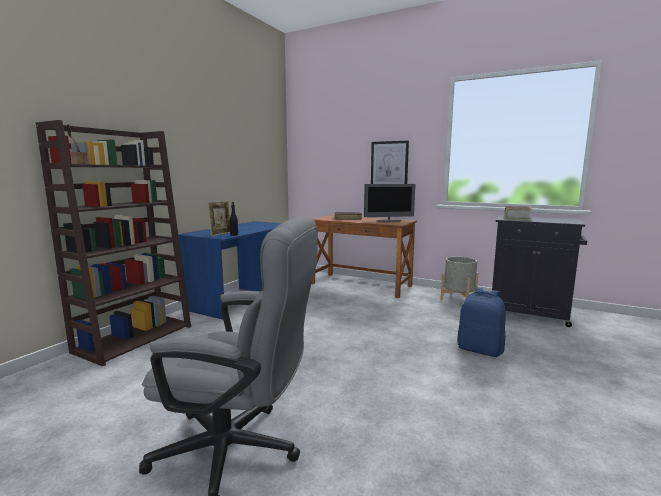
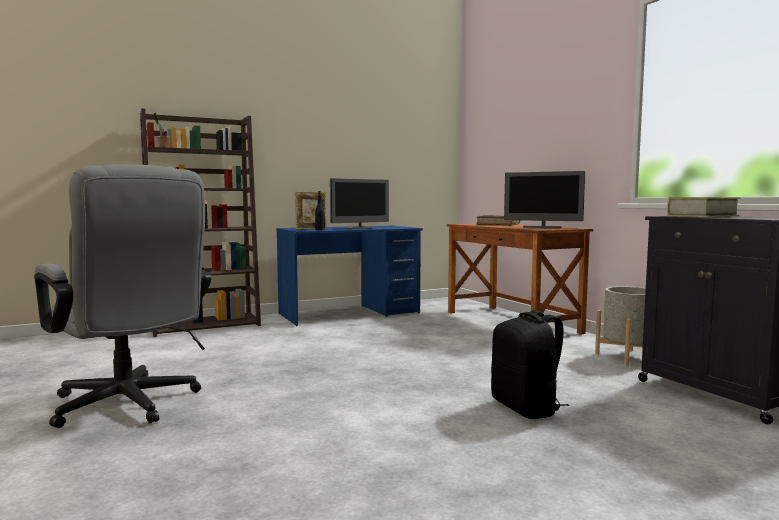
camera: 35 degrees right, 5 degrees down
picture [371,140,409,184] -> none
blue backpack [457,288,506,357] -> black backpack [491,310,569,419]
none -> monitor [330,178,389,229]

